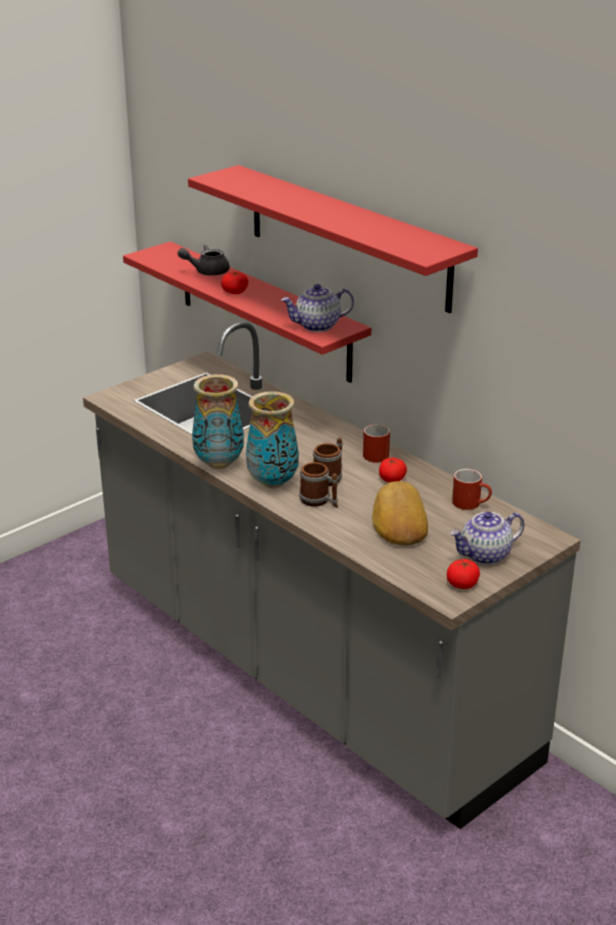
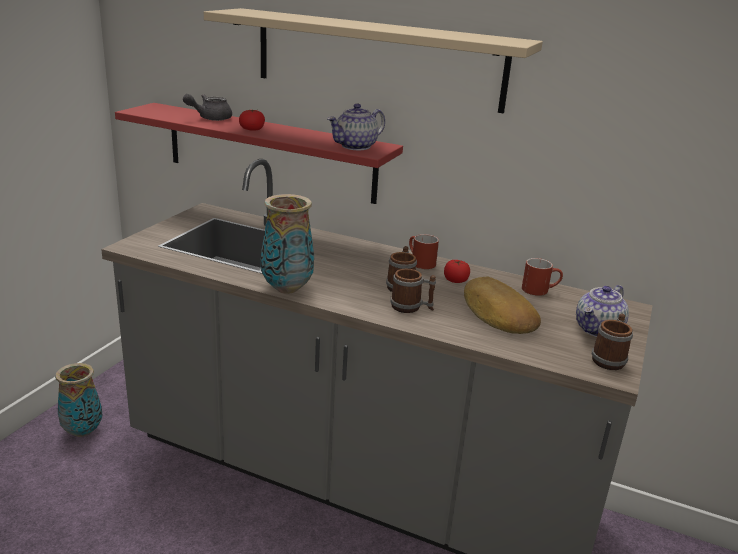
camera: 25 degrees left, 5 degrees down
red shelf [188,165,478,313] -> beige shelf [204,8,543,114]
vase [246,391,299,488] -> vase moved to [55,363,102,437]
tomato [447,559,480,589] -> mug [592,313,633,370]

